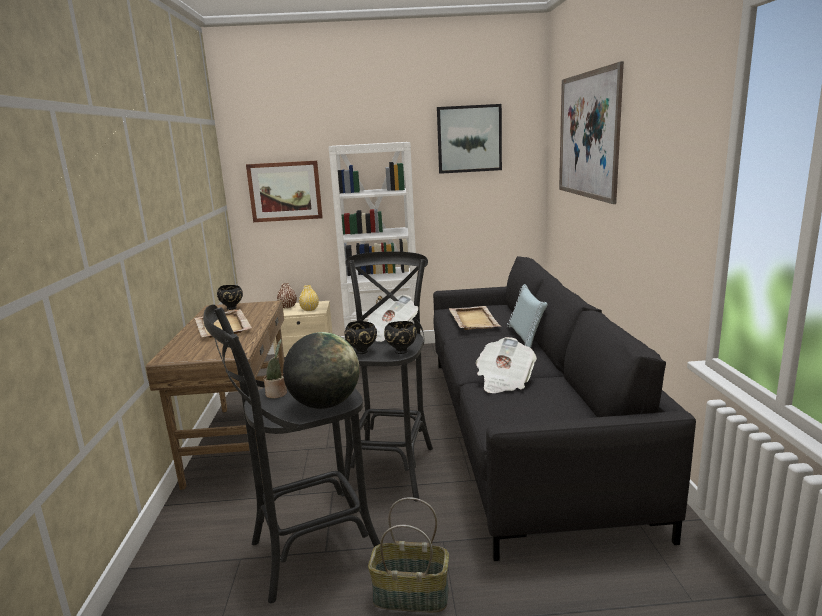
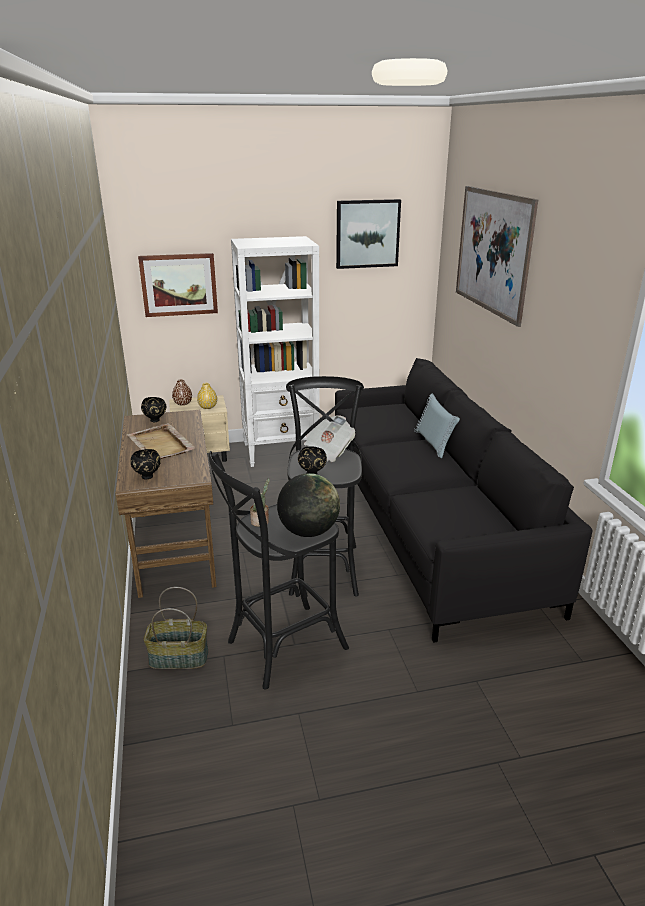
camera: 10 degrees left, 10 degrees up
basket [368,497,449,612] -> basket moved to [143,587,208,669]
black bowl [384,321,417,354] -> black bowl moved to [130,449,161,479]
beige tray [449,306,501,330] -> none
newspaper [476,337,537,393] -> none

